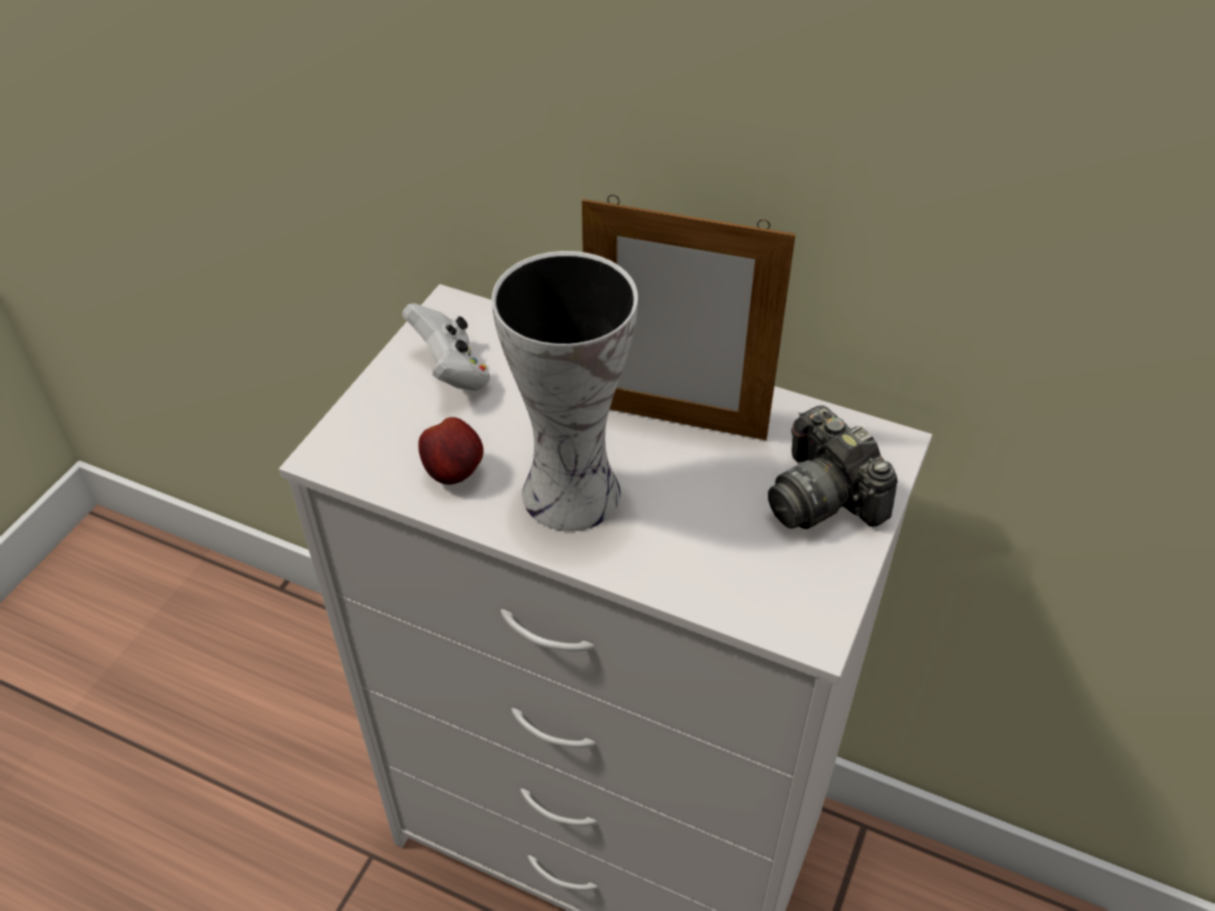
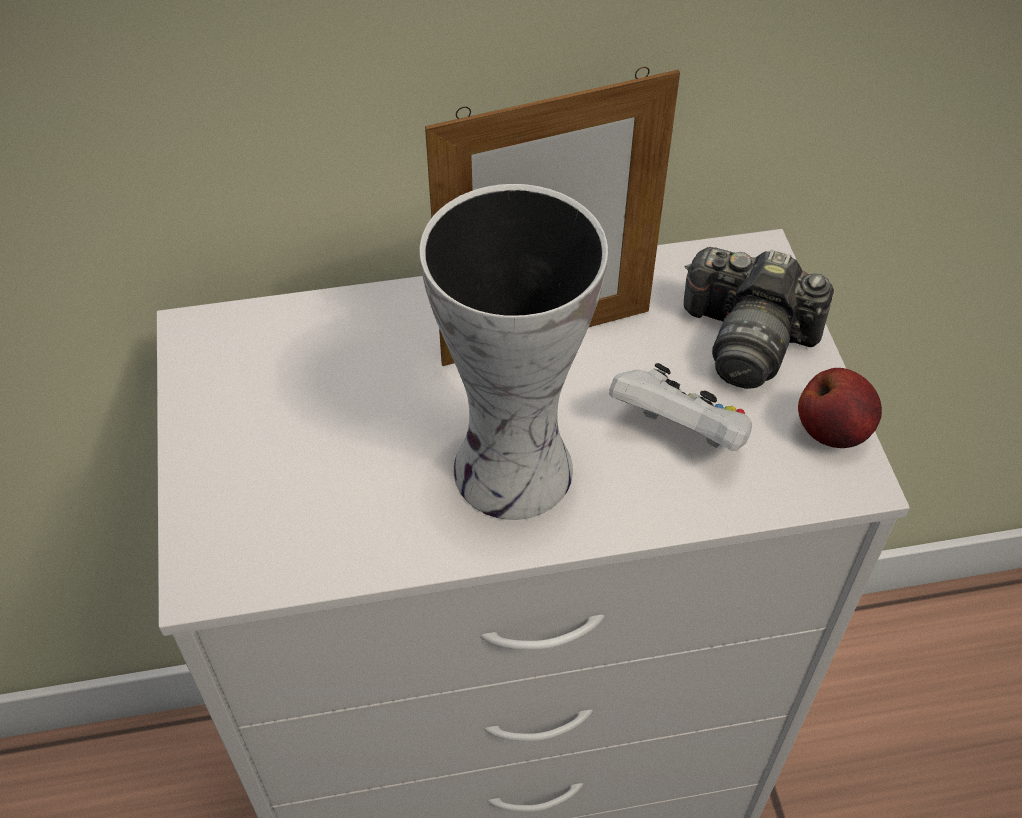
camera: 35 degrees left, 5 degrees up
white game controller [402,303,490,391] -> white game controller moved to [609,363,752,451]
apple [418,417,484,485] -> apple moved to [798,368,882,448]

